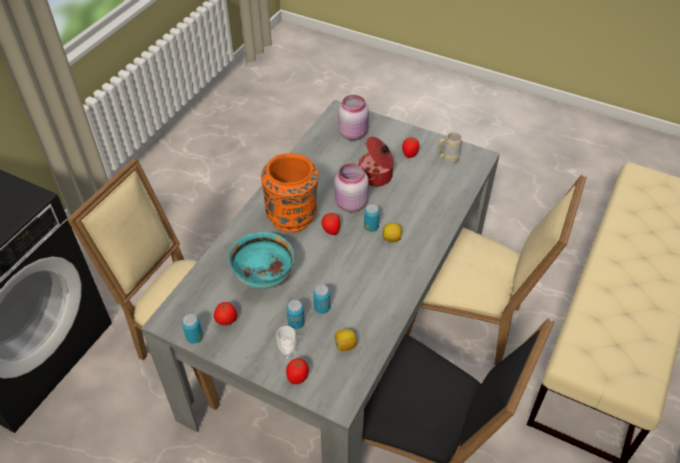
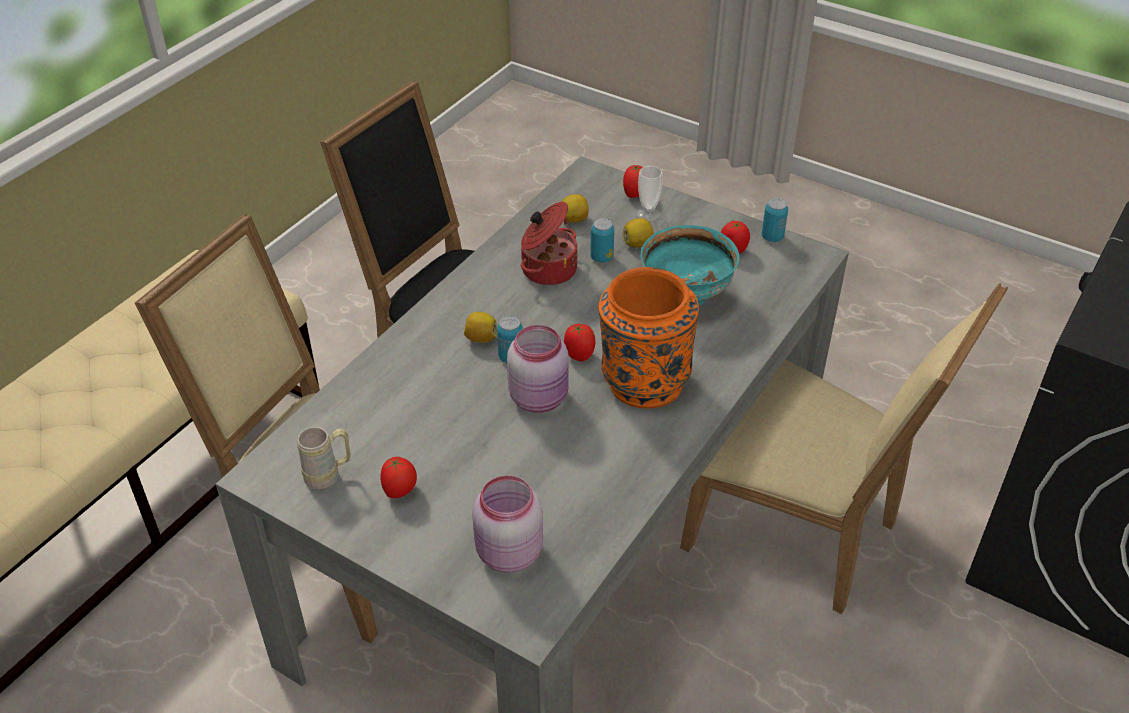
camera: 175 degrees left, 5 degrees down
can [287,300,305,329] -> lemon [623,218,654,248]
cooking pot [359,136,393,187] -> cooking pot moved to [521,202,578,285]

